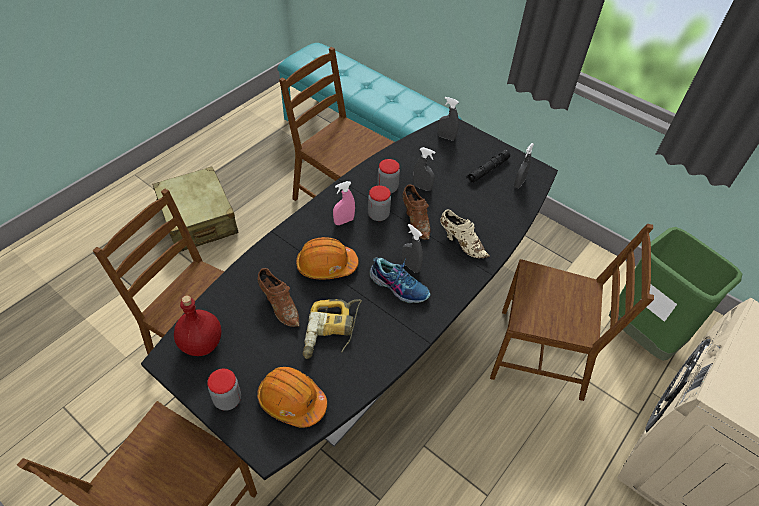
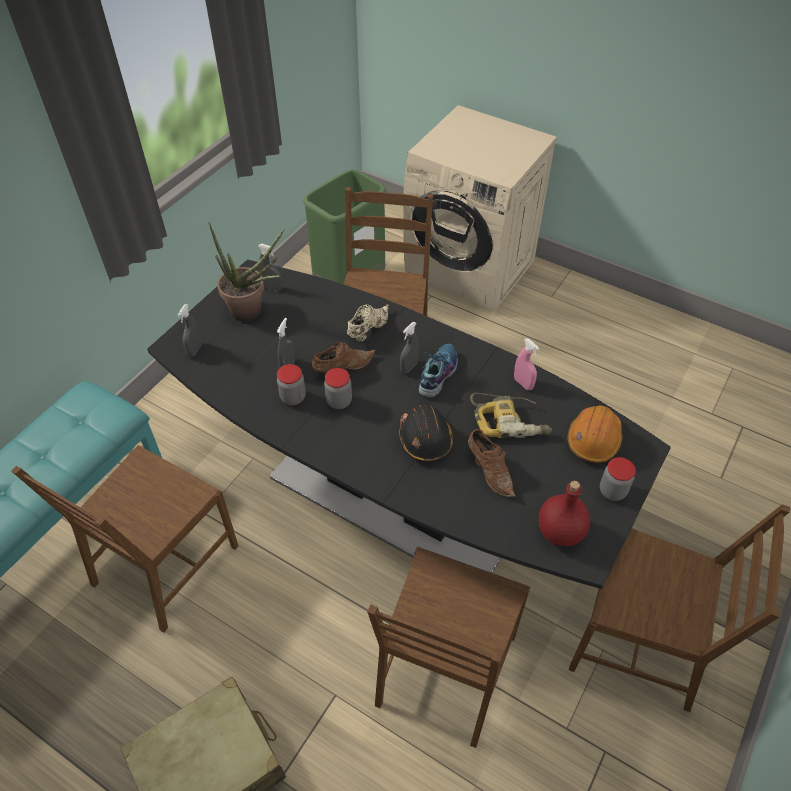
camera: 95 degrees left, 0 degrees up
brown shoe [258,268,300,327] -> brown shoe turned 105 degrees clockwise [468,429,515,497]
orange hard hat [296,237,359,279] -> black hard hat [399,404,453,462]
pink spray bottle [333,181,355,225] -> pink spray bottle moved to [514,338,540,390]
black flashlight [467,150,510,183] -> potted plant [209,222,285,322]

